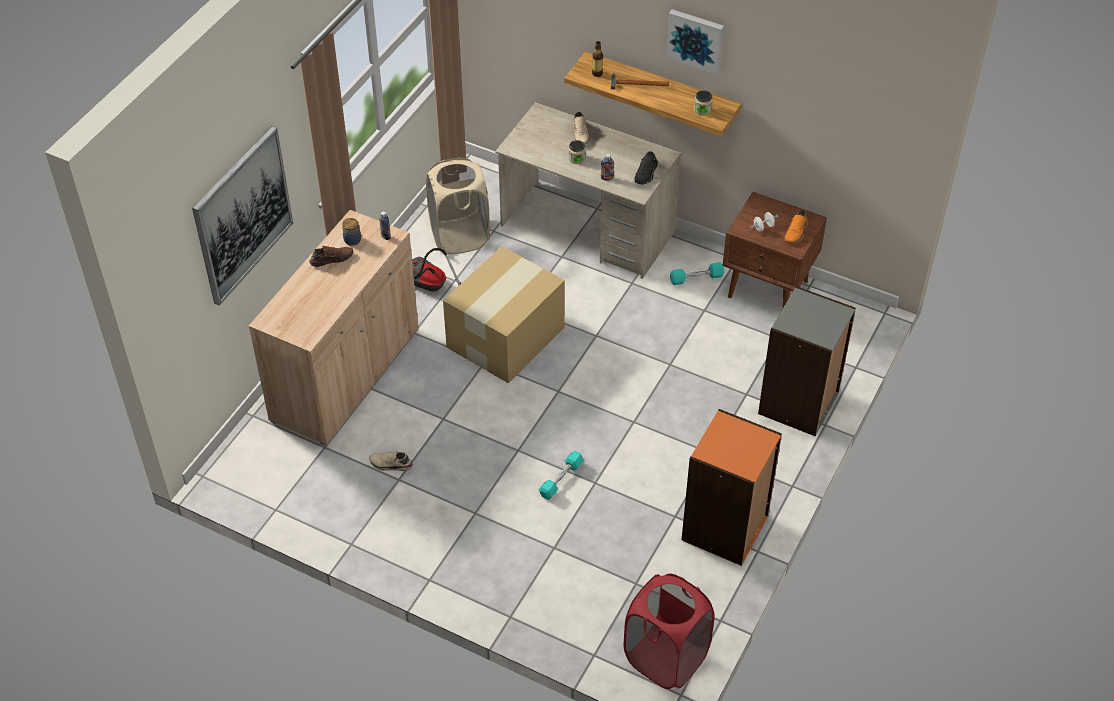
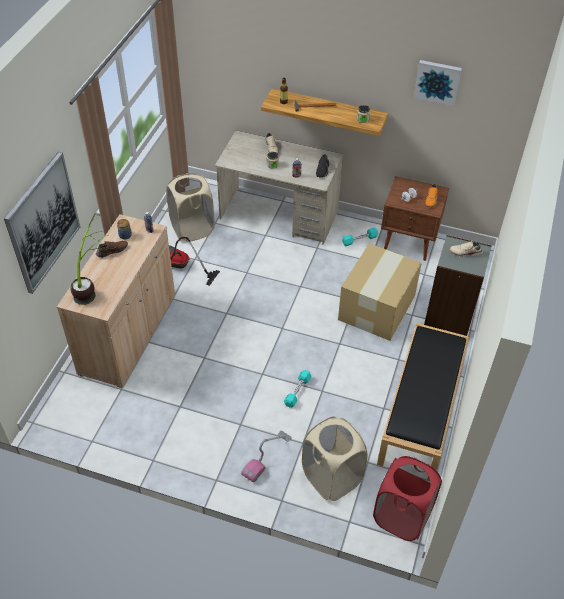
camera: 10 degrees left, 0 degrees up
beige shoe [369,451,413,471] -> beige shoe moved to [450,241,482,257]
cardboard box [443,246,565,383] -> cardboard box moved to [338,243,422,341]
picture [666,9,724,75] -> picture moved to [414,60,462,106]
orange bookcase [681,409,782,566] -> black bench [377,323,469,471]
none -> potted plant [71,213,109,305]
none -> vacuum cleaner [241,431,292,483]
none -> beige laundry basket [302,416,367,501]

